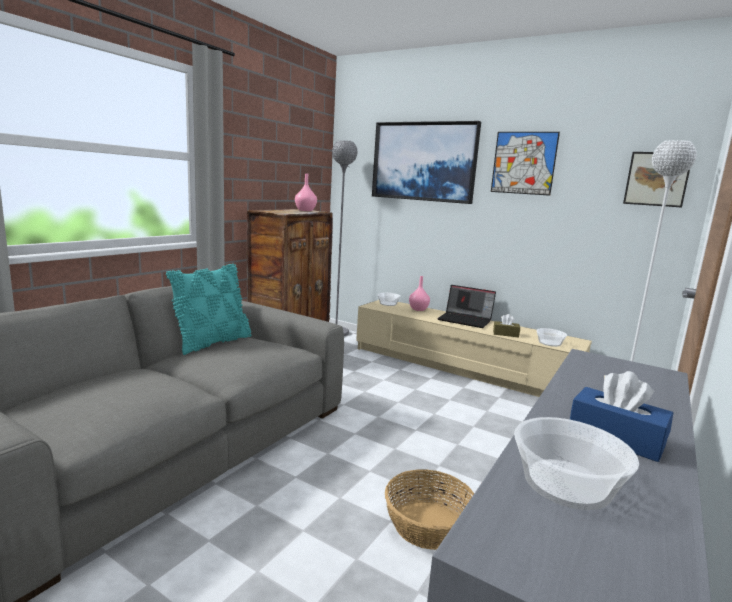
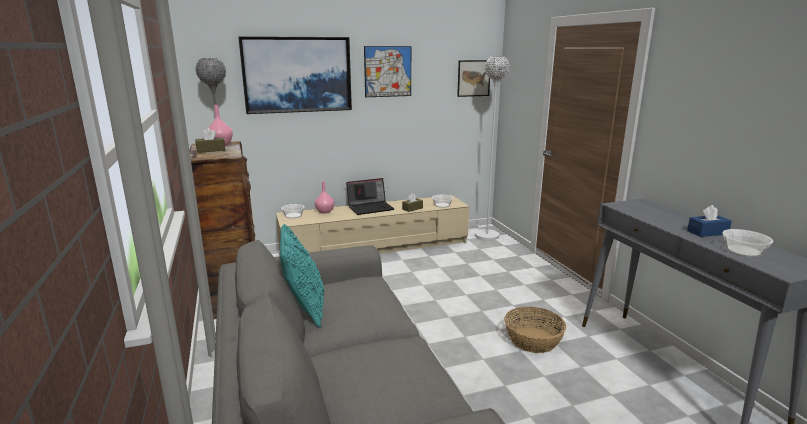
camera: 50 degrees left, 5 degrees up
none -> brown tissue box [195,128,225,153]

